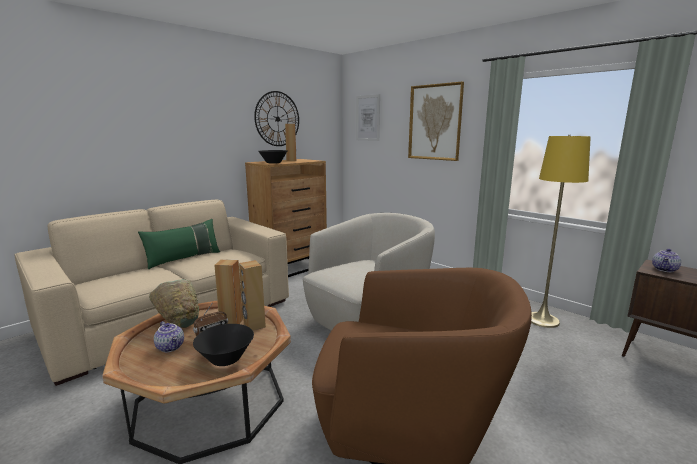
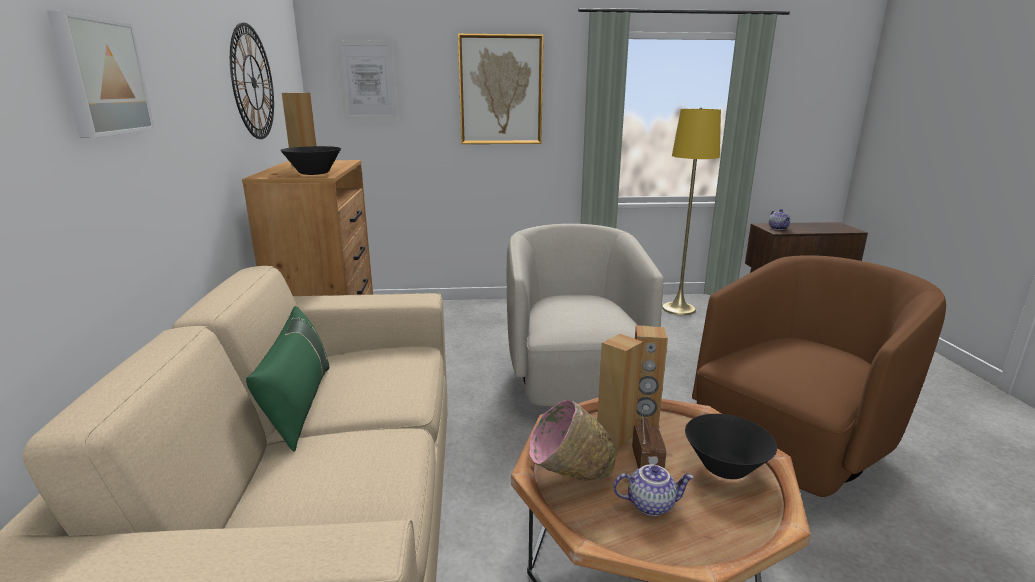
camera: 50 degrees left, 5 degrees up
green bowl [149,279,199,328] -> pink bowl [529,399,617,481]
none -> picture [47,11,155,138]

